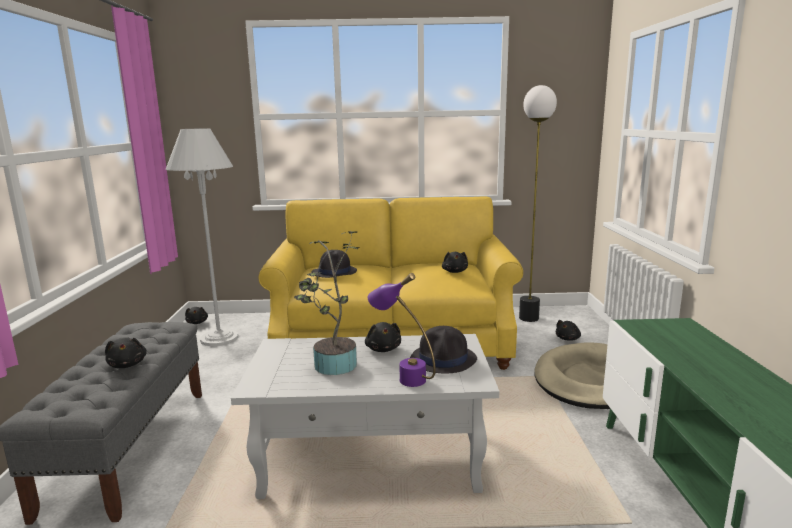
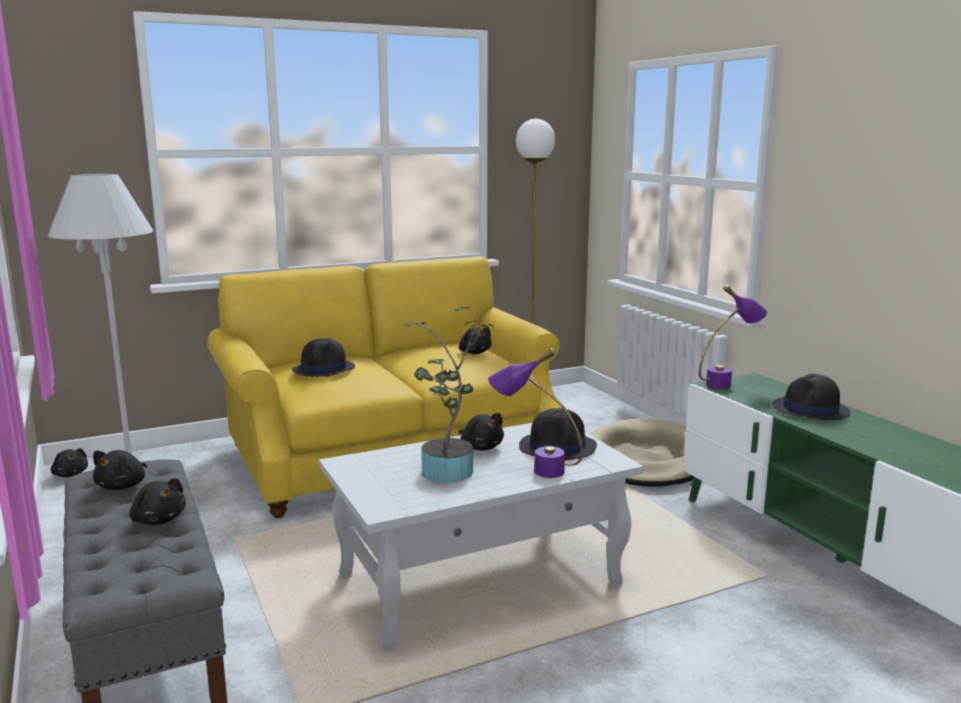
camera: 25 degrees left, 0 degrees up
black plush toy [556,320,581,341] -> black plush toy moved to [93,450,147,490]
none -> purple table lamp [699,285,767,389]
none -> black hat [772,374,850,420]

